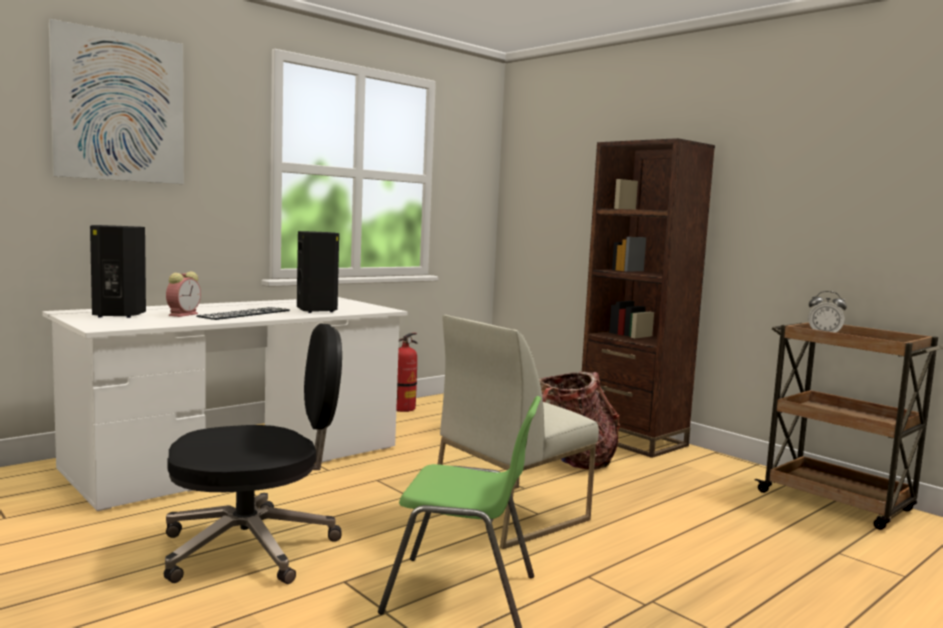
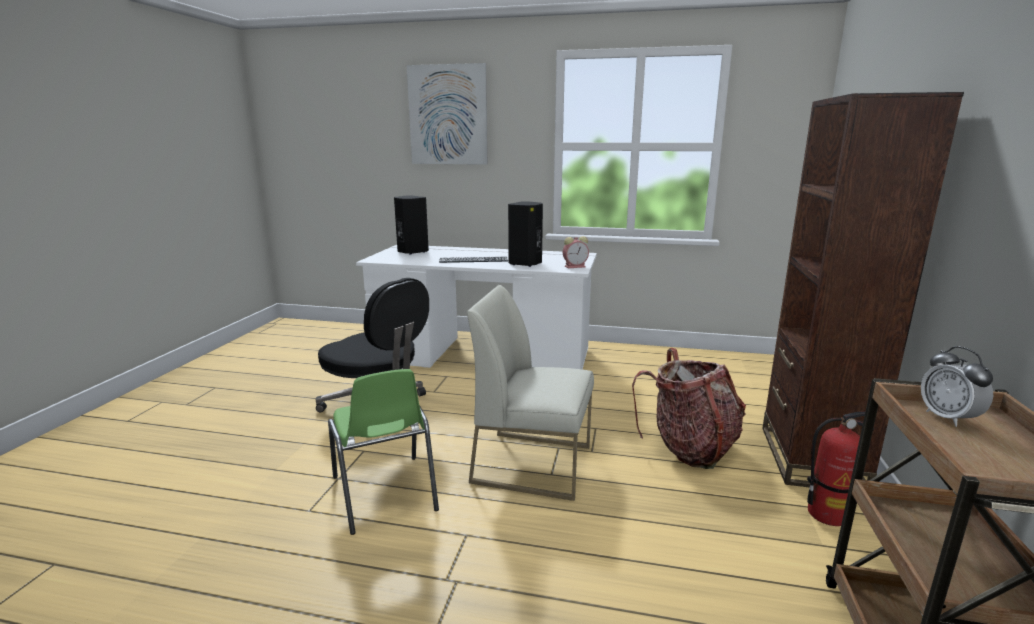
camera: 55 degrees right, 10 degrees up
alarm clock [166,272,201,317] -> alarm clock moved to [563,236,589,268]
fire extinguisher [396,333,418,412] -> fire extinguisher moved to [807,412,874,526]

